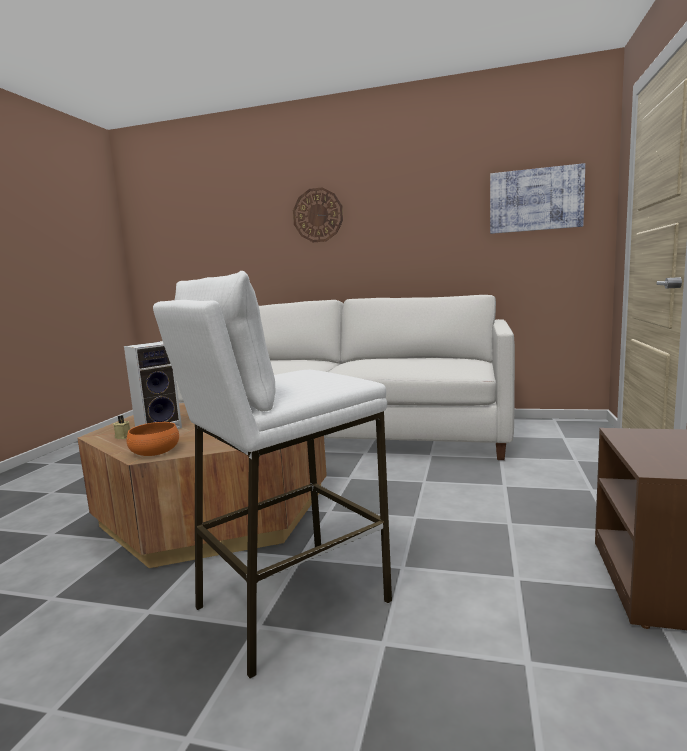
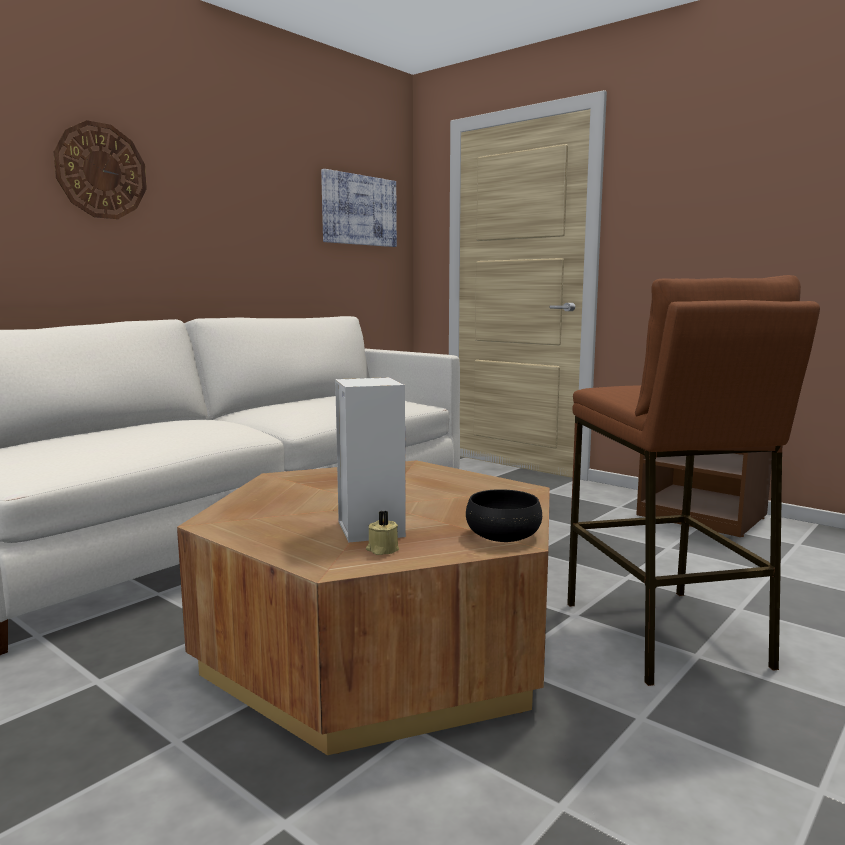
camera: 65 degrees left, 0 degrees up
orange bowl [126,422,179,456] -> black bowl [466,489,542,542]
white stool [153,271,392,679] -> brown stool [567,275,820,686]

